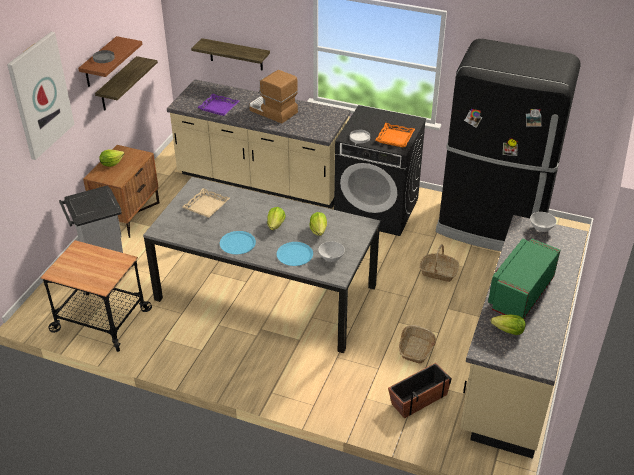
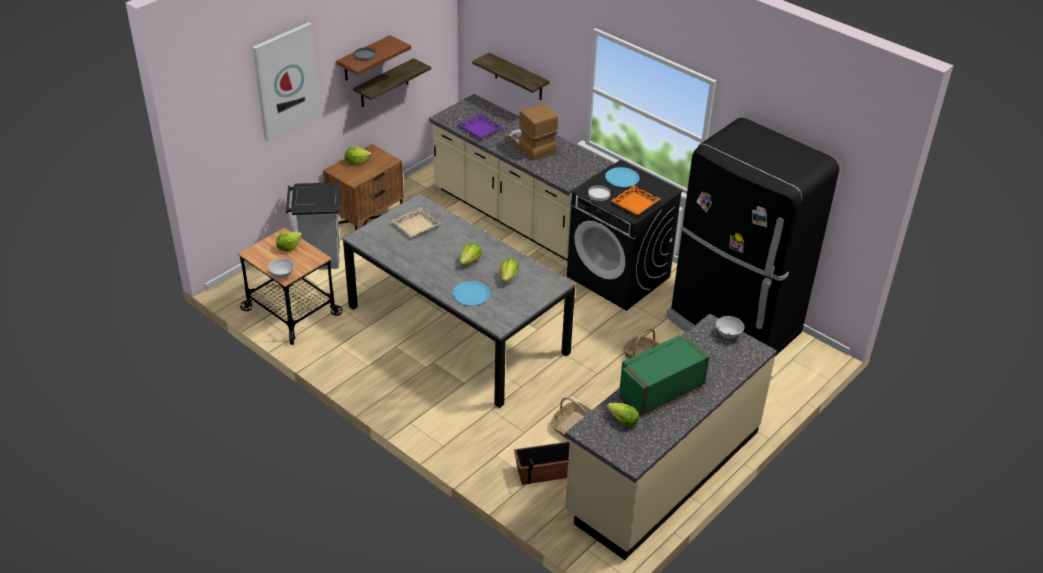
camera: 20 degrees right, 0 degrees up
blue plate [220,231,256,254] -> blue plate moved to [605,167,640,187]
white bowl [318,241,345,262] -> white bowl moved to [268,258,294,278]
none -> lettuce [276,232,302,251]

